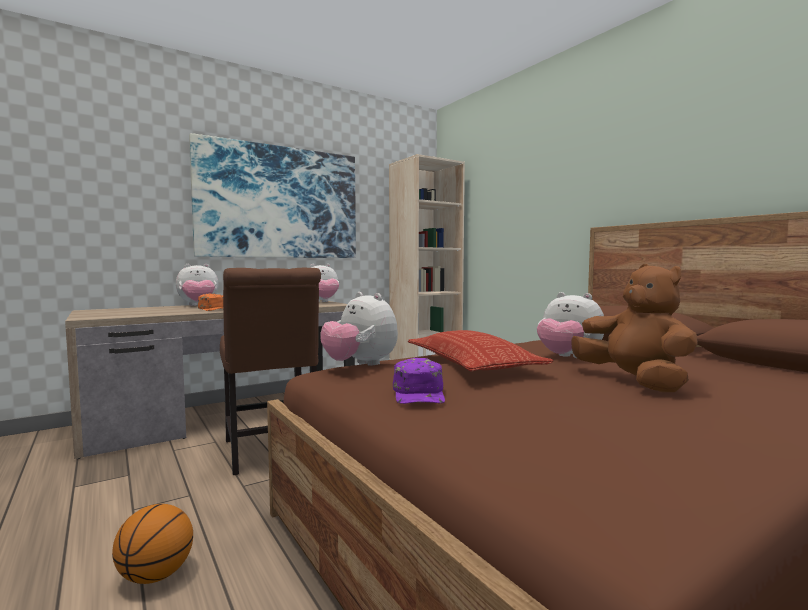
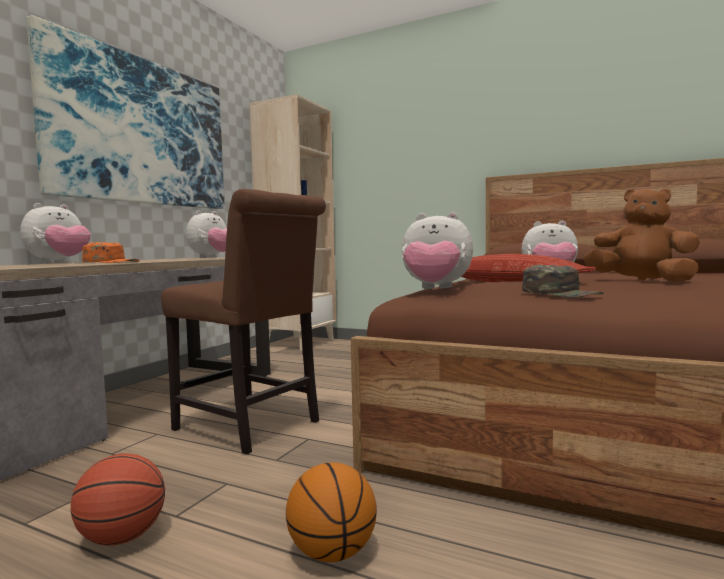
camera: 30 degrees left, 0 degrees up
purple cap [393,358,445,404] -> green cap [522,265,604,298]
none -> basketball [71,453,165,546]

